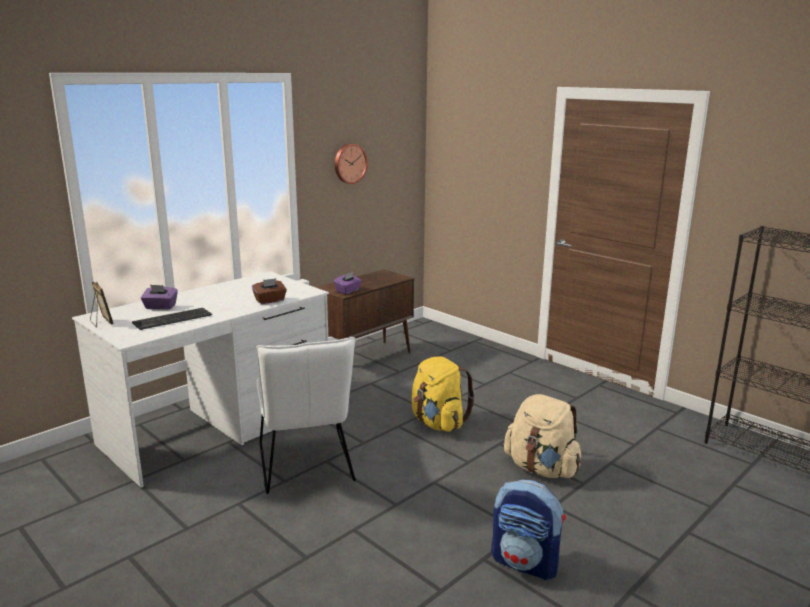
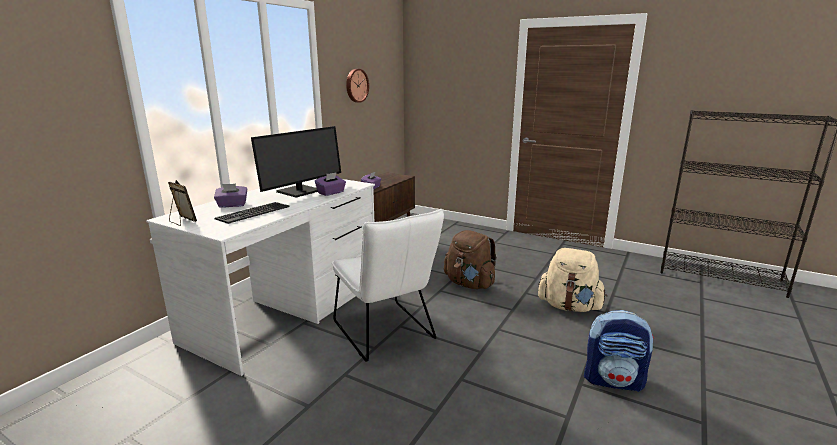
camera: 15 degrees left, 0 degrees up
brown tissue box [252,278,287,304] -> purple tissue box [315,172,346,196]
yellow backpack [412,356,475,432] -> brown backpack [444,230,497,289]
none -> monitor [251,126,341,198]

